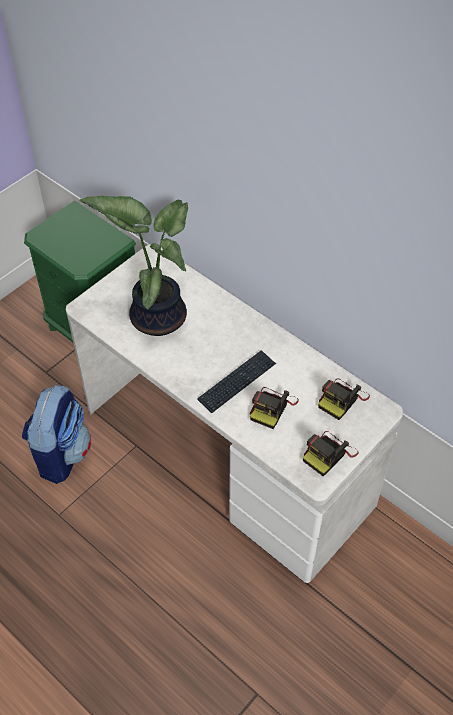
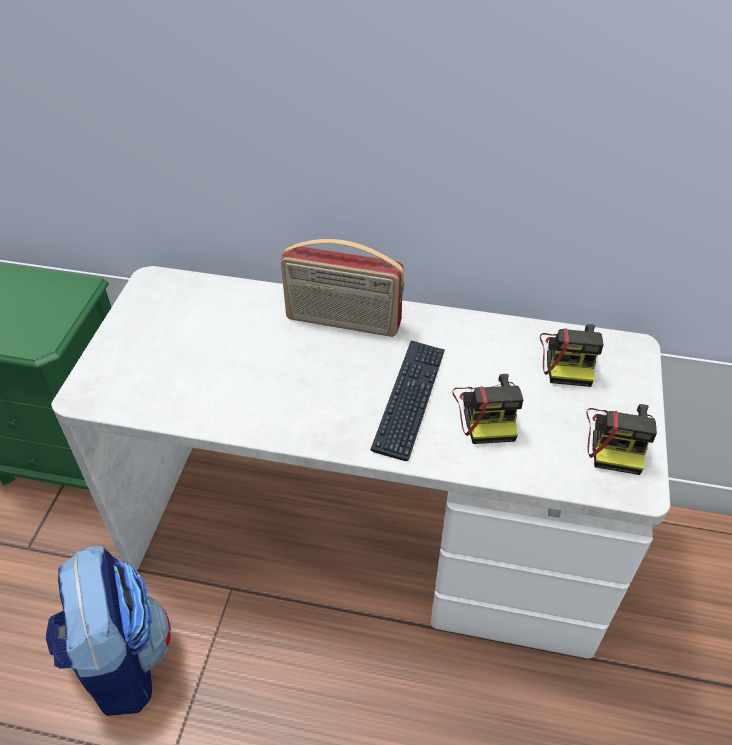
camera: 30 degrees left, 5 degrees down
potted plant [79,196,188,336] -> none
none -> radio [281,239,404,337]

